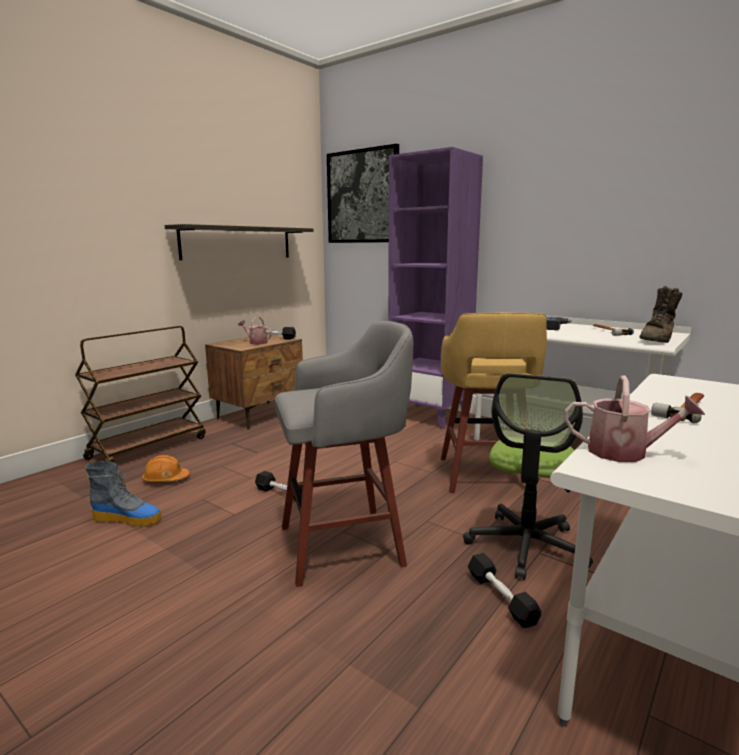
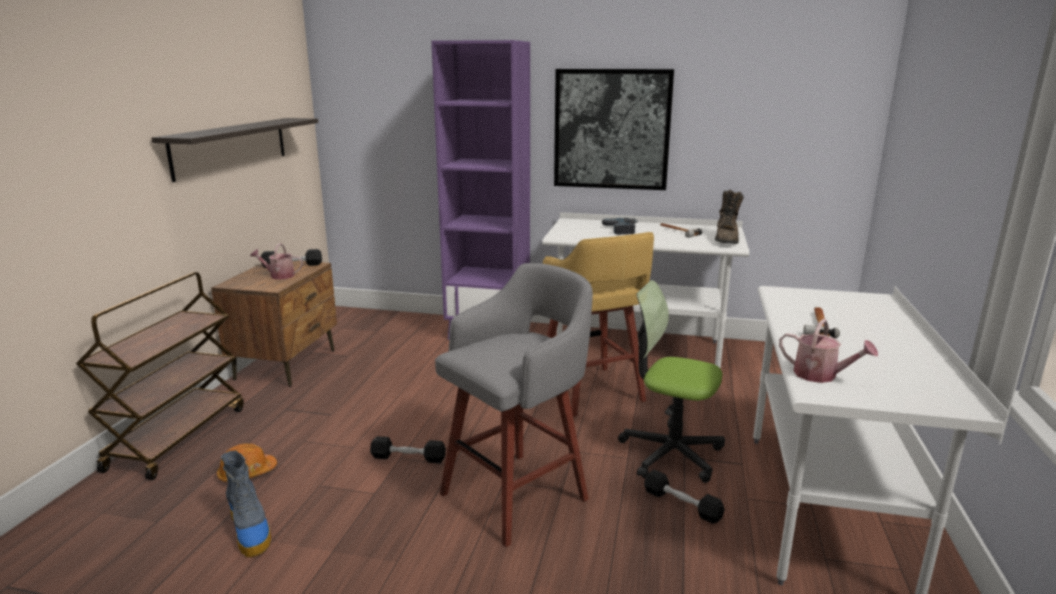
camera: 25 degrees left, 5 degrees up
boot [85,461,161,527] -> boot turned 75 degrees clockwise [221,451,271,557]
picture [327,144,399,243] -> picture moved to [554,69,674,190]
office chair [463,373,593,580] -> office chair turned 120 degrees clockwise [618,280,725,483]
watering can [565,375,705,462] -> watering can turned 45 degrees clockwise [779,319,878,383]

